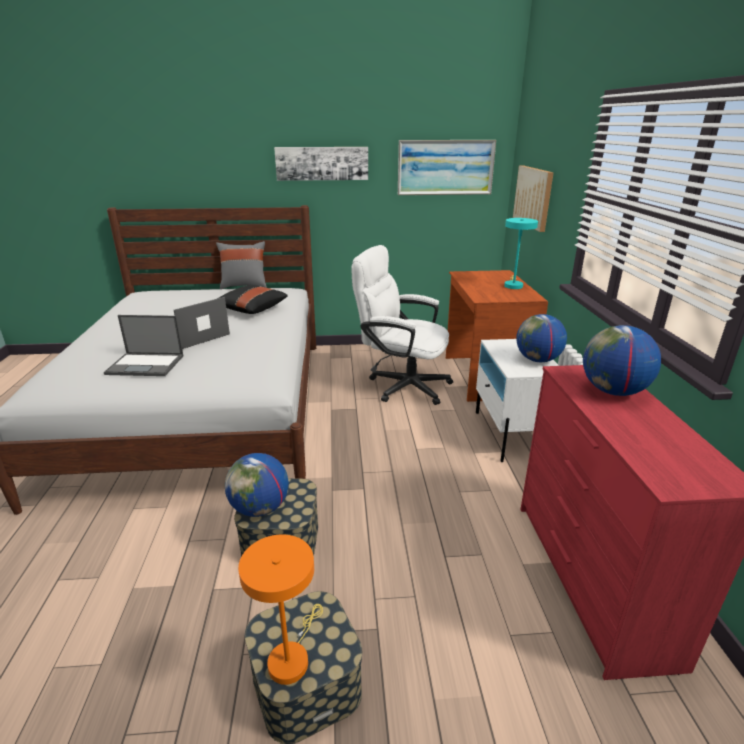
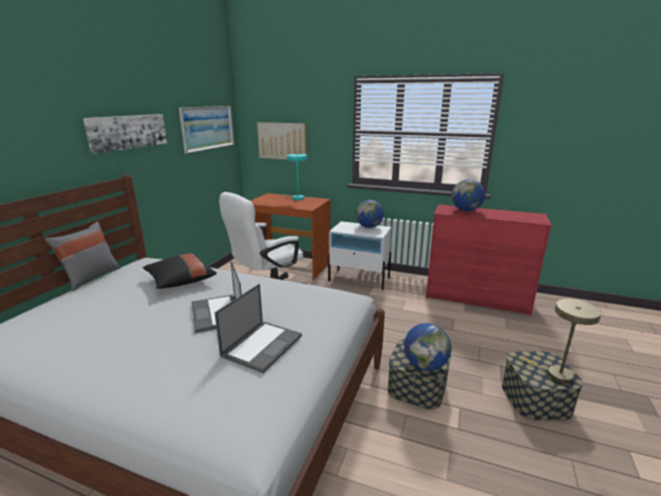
camera: 65 degrees left, 5 degrees down
orange table lamp [238,534,323,685] -> beige table lamp [520,299,601,384]

